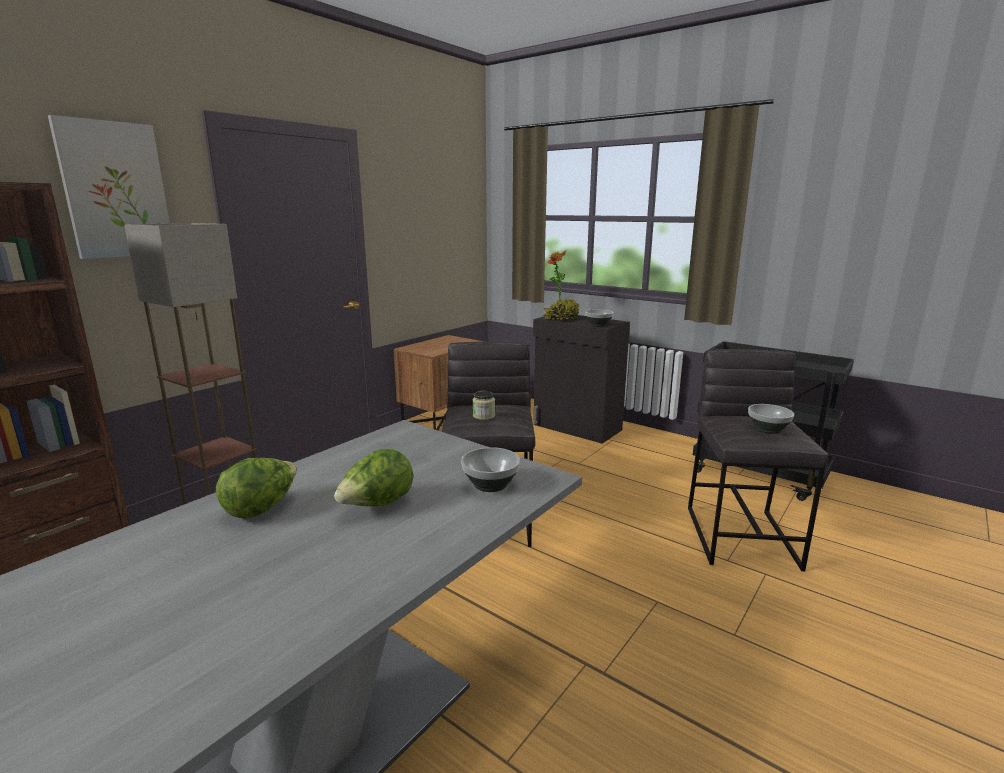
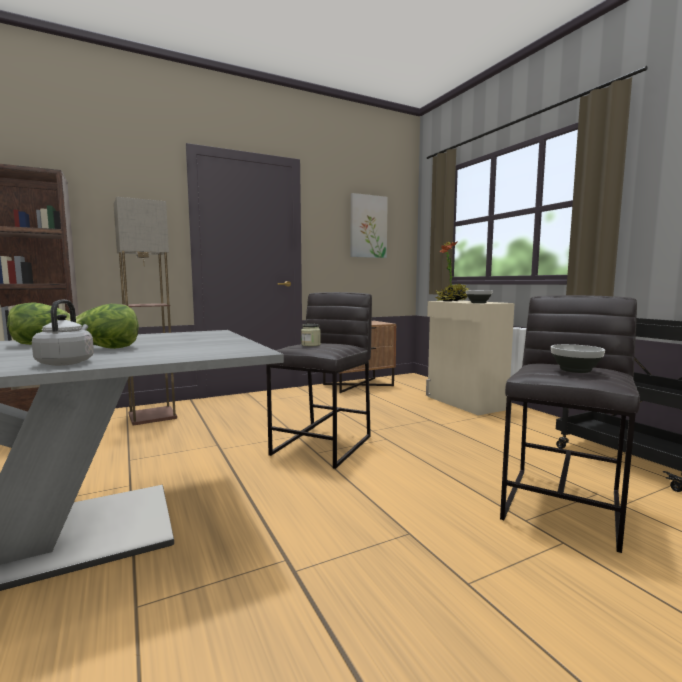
camera: 25 degrees right, 10 degrees down
picture [48,115,170,259] -> picture moved to [351,193,388,258]
bowl [461,447,520,492] -> none
black cabinet [533,315,630,443] -> beige cabinet [426,300,514,416]
none -> grey kettle [32,300,94,366]

